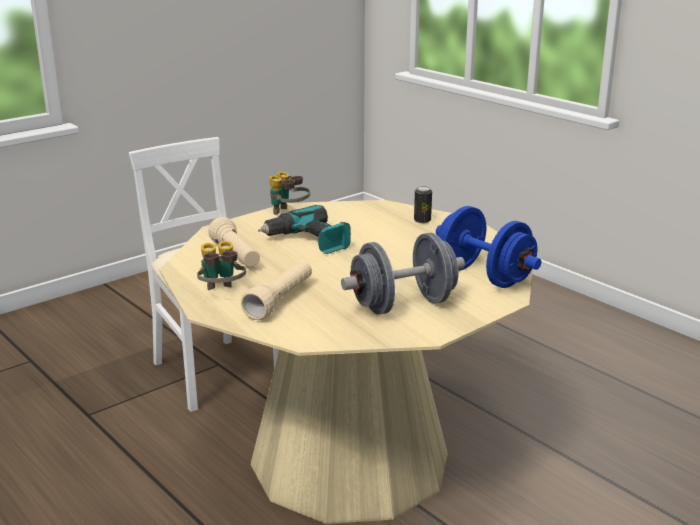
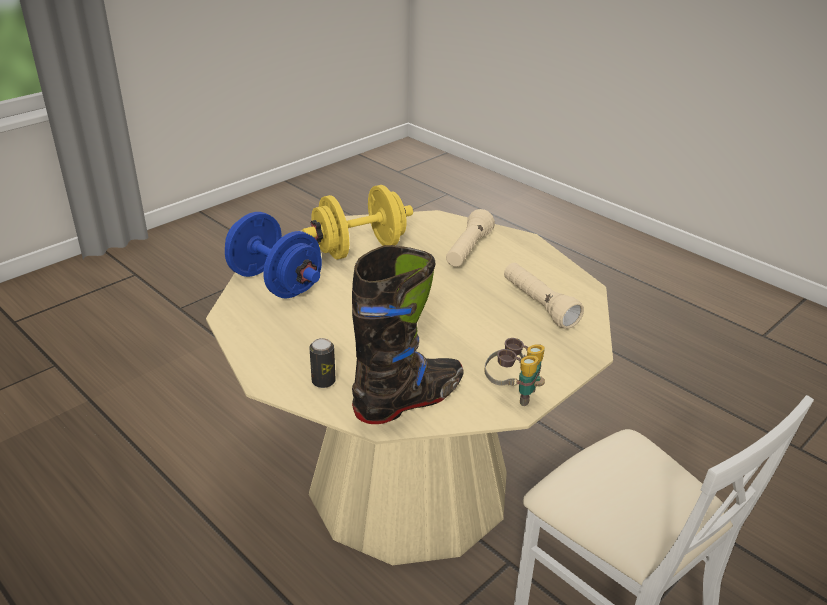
camera: 175 degrees right, 10 degrees up
binoculars [197,241,246,290] -> none
power drill [258,205,351,254] -> none
grey dumbbell [341,233,465,315] -> yellow dumbbell [302,185,413,260]
none -> black boot [352,245,464,424]

